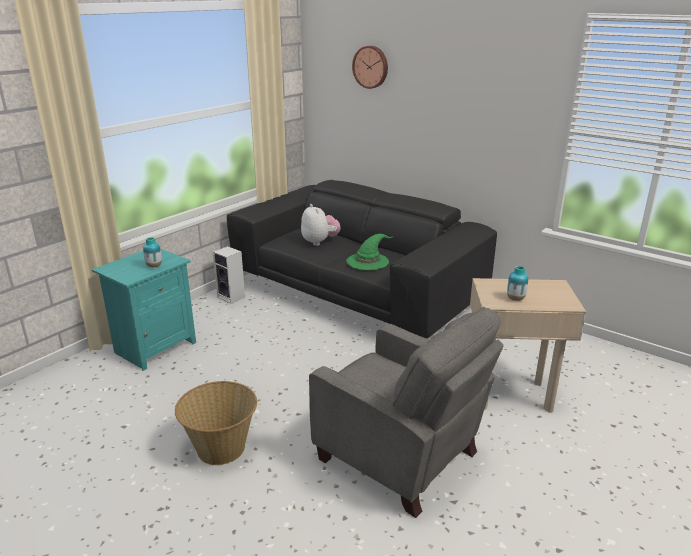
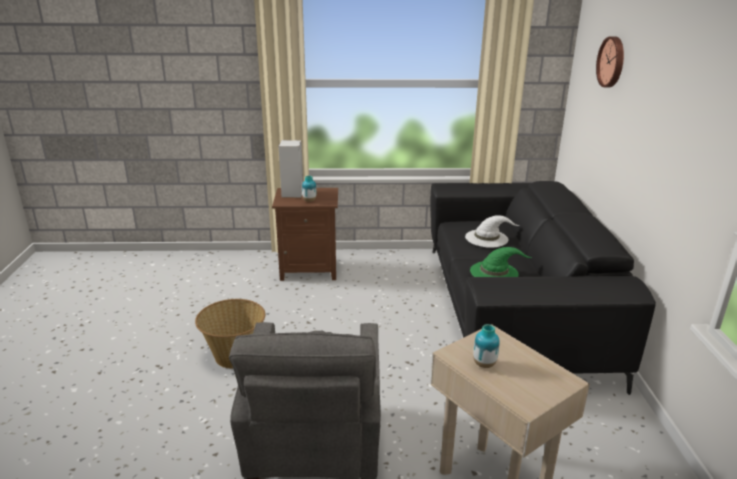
camera: 50 degrees right, 0 degrees up
turquoise nightstand [92,249,196,371] -> brown nightstand [272,188,338,281]
speaker [213,246,245,304] -> speaker moved to [279,140,303,198]
plush toy [301,204,341,246] -> white hat [465,215,520,248]

